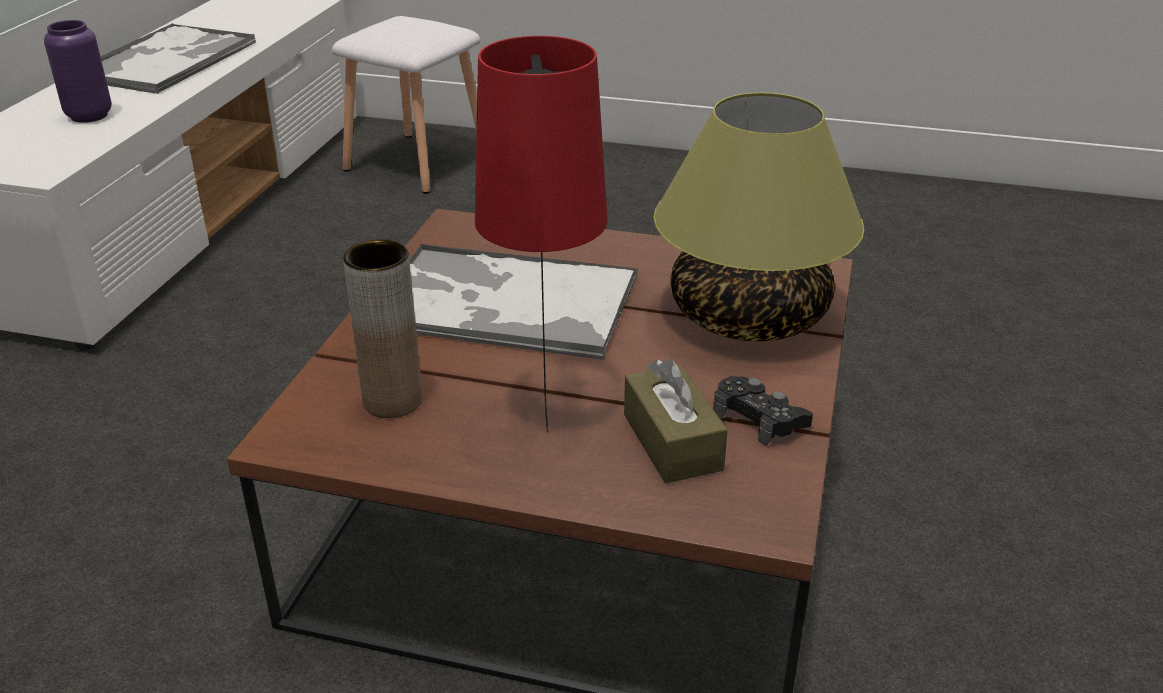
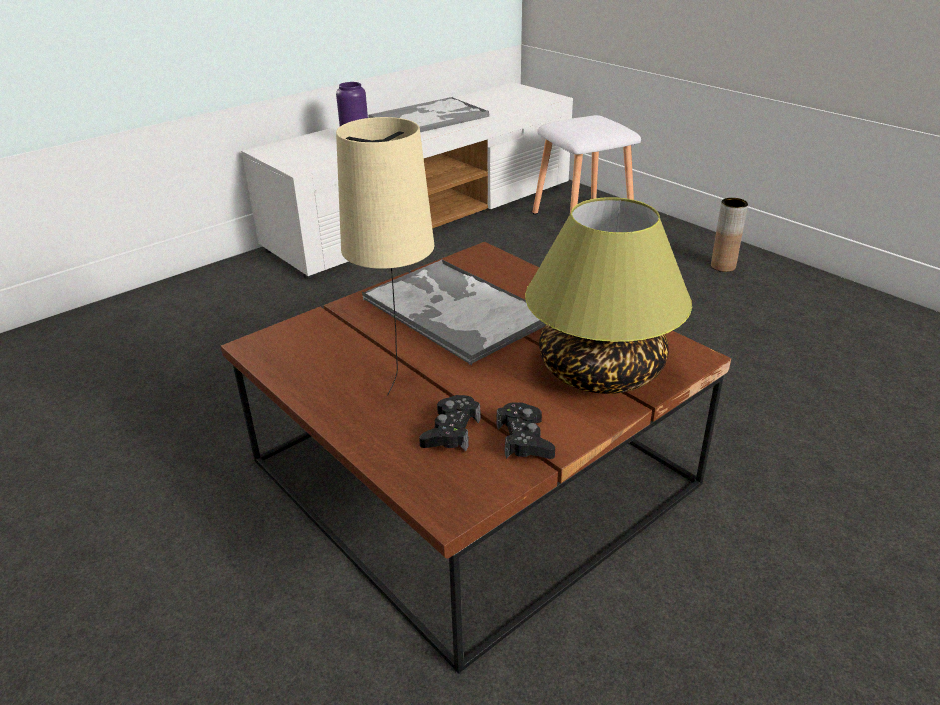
camera: 35 degrees right, 0 degrees up
brown vase [343,240,422,418] -> brown vase moved to [711,198,748,272]
red table lamp [475,36,608,432] -> beige table lamp [336,117,434,396]
brown tissue box [624,359,728,483] -> black game controller [419,395,481,451]

